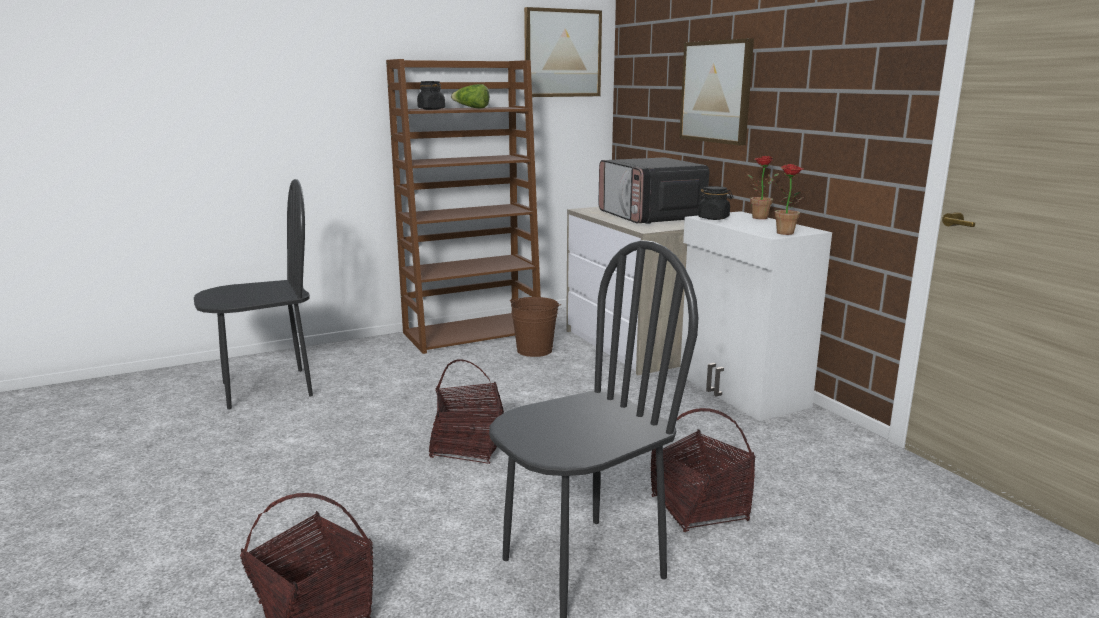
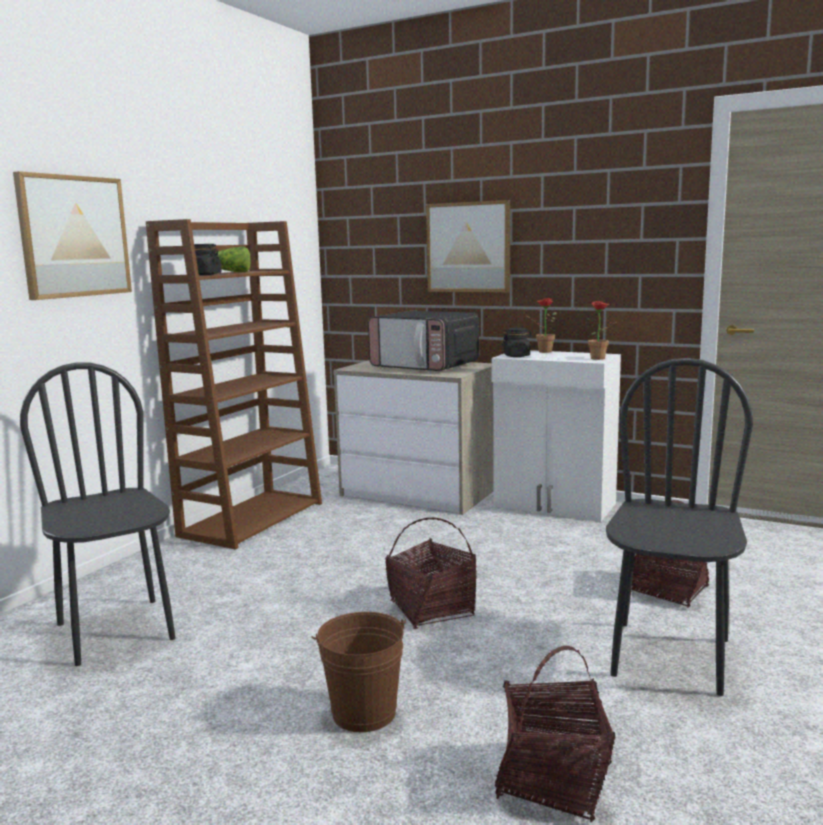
camera: 35 degrees left, 5 degrees down
black chair [194,179,313,409] -> black chair turned 60 degrees counterclockwise [20,362,176,666]
brown bucket [510,297,561,357] -> brown bucket moved to [311,612,406,732]
picture [524,7,602,97] -> picture moved to [13,171,132,300]

